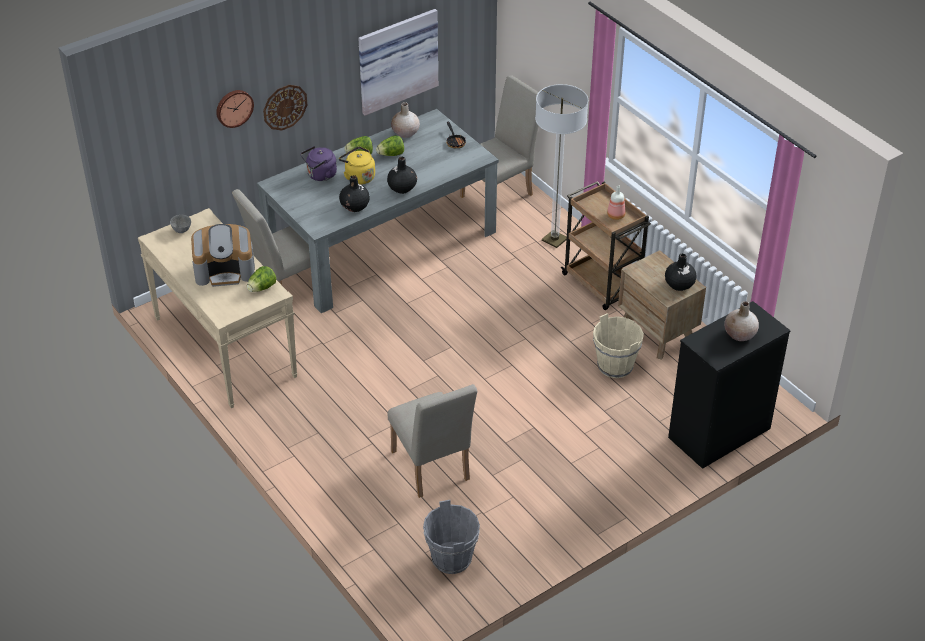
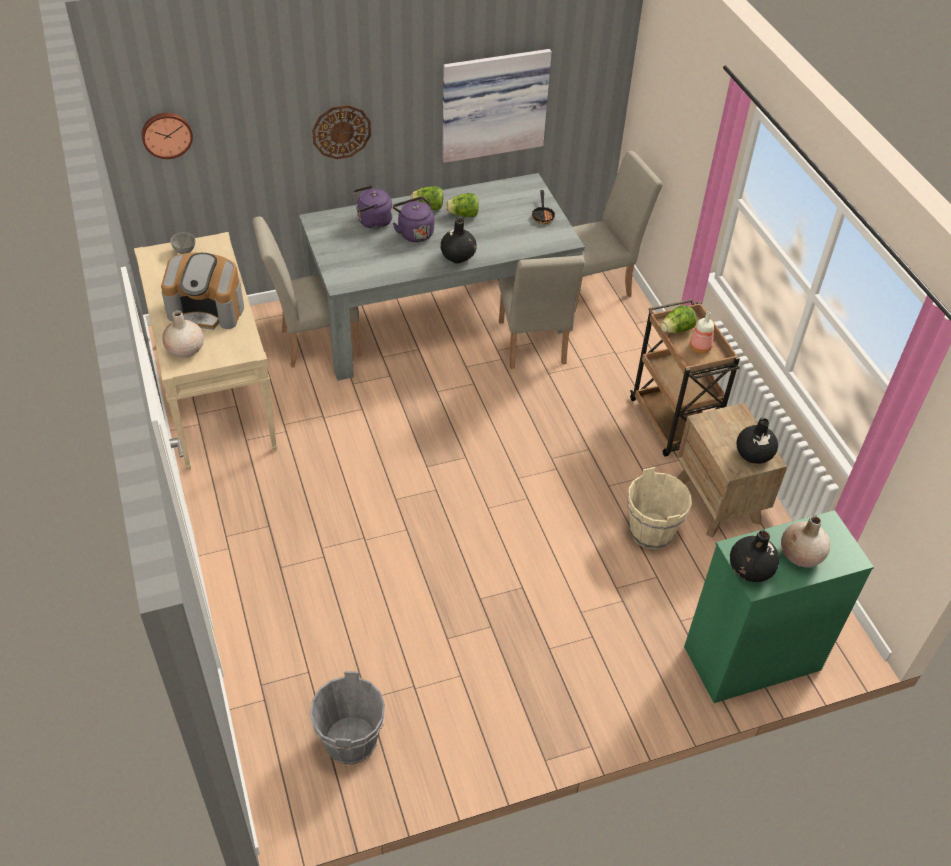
camera: 15 degrees right, 5 degrees up
wall clock [216,90,254,128] -> wall clock moved to [142,113,193,159]
lettuce [247,266,276,292] -> lettuce moved to [661,305,697,333]
yellow kettle [339,146,375,185] -> purple kettle [393,197,434,242]
black vase [339,175,370,212] -> black vase moved to [730,530,779,582]
beige chair [388,384,478,498] -> beige chair moved to [499,255,585,369]
beige vase [391,102,420,138] -> beige vase moved to [163,310,204,358]
floor lamp [535,84,588,248] -> none
black dresser [668,301,791,469] -> green dresser [684,510,874,703]

